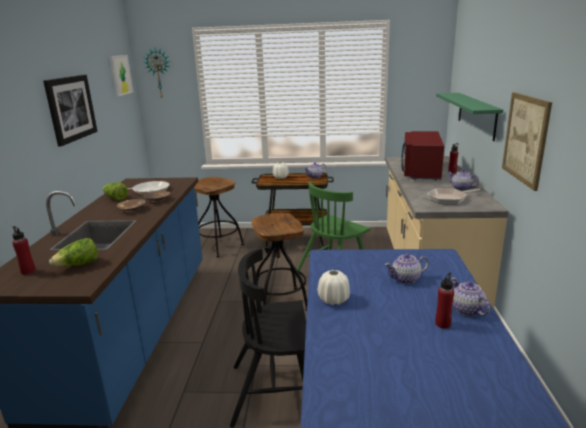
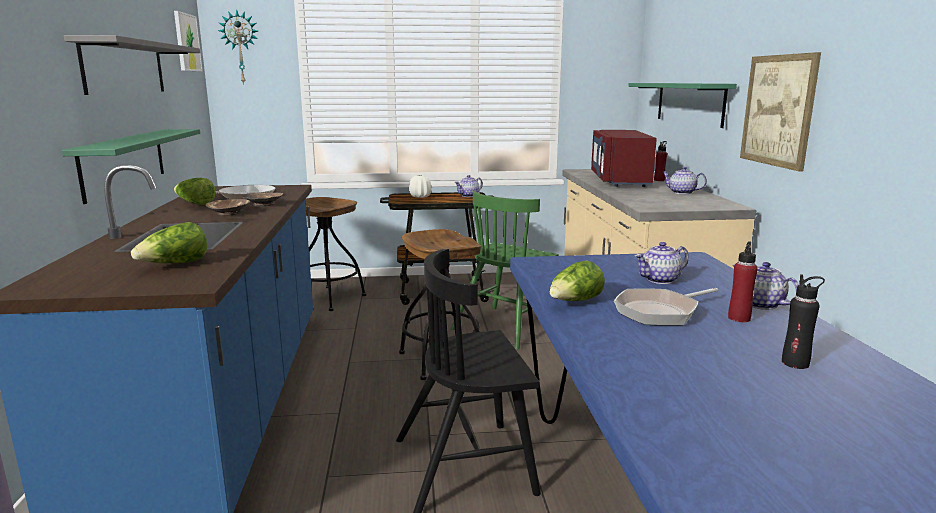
camera: 10 degrees left, 5 degrees down
red bottle [12,226,35,275] -> none
picture [43,75,98,147] -> grey shelf [64,35,200,95]
white vase [318,270,350,305] -> lettuce [550,260,605,301]
frying pan [427,188,480,205] -> frying pan moved to [614,288,718,326]
none -> green shelf [62,129,200,204]
none -> black bottle [782,274,825,369]

